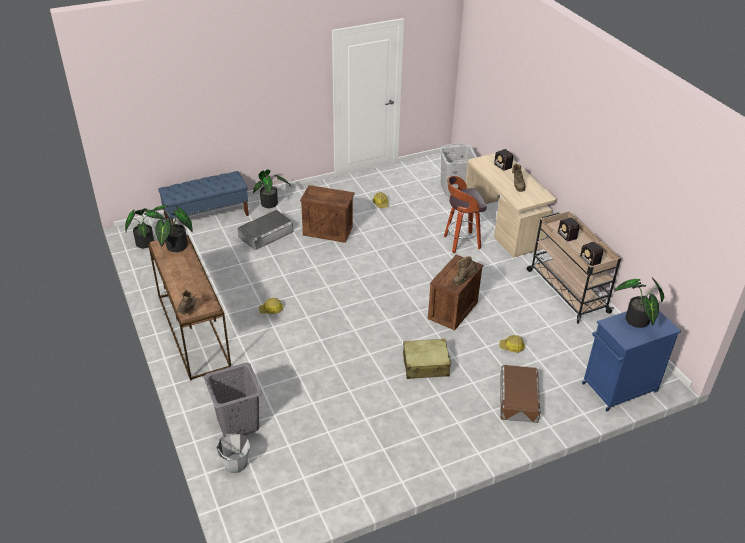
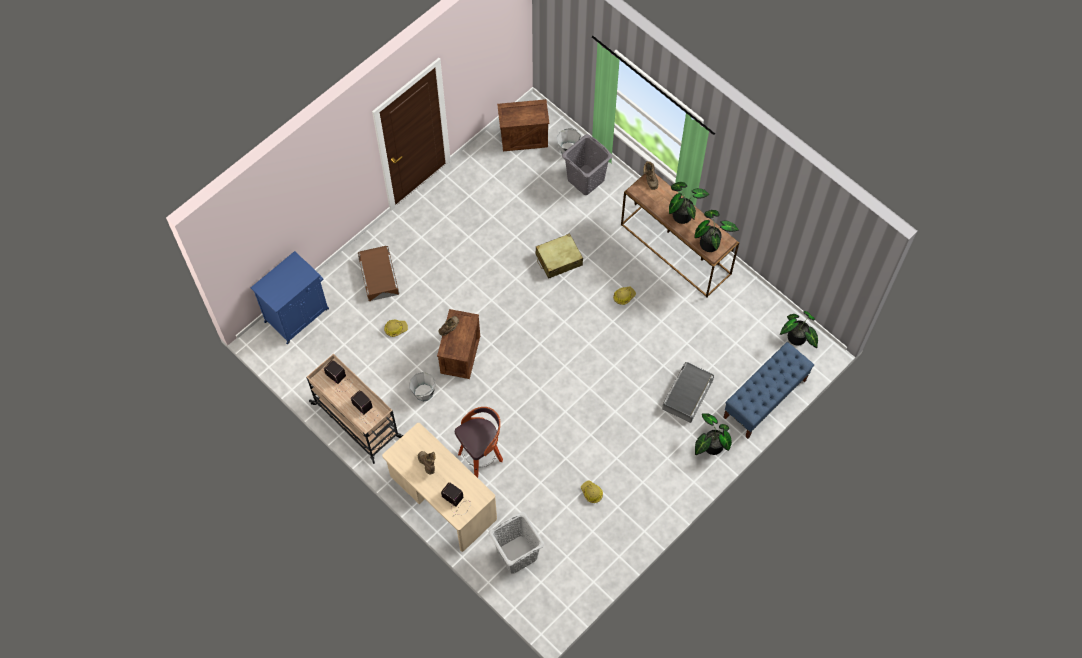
camera: 160 degrees right, 25 degrees up
crate [300,185,355,243] -> crate moved to [497,99,549,151]
beige suitcase [403,339,452,379] -> beige suitcase moved to [535,233,583,279]
potted plant [614,277,664,328] -> potted plant moved to [669,182,709,224]
none -> grey bucket [409,372,436,402]

